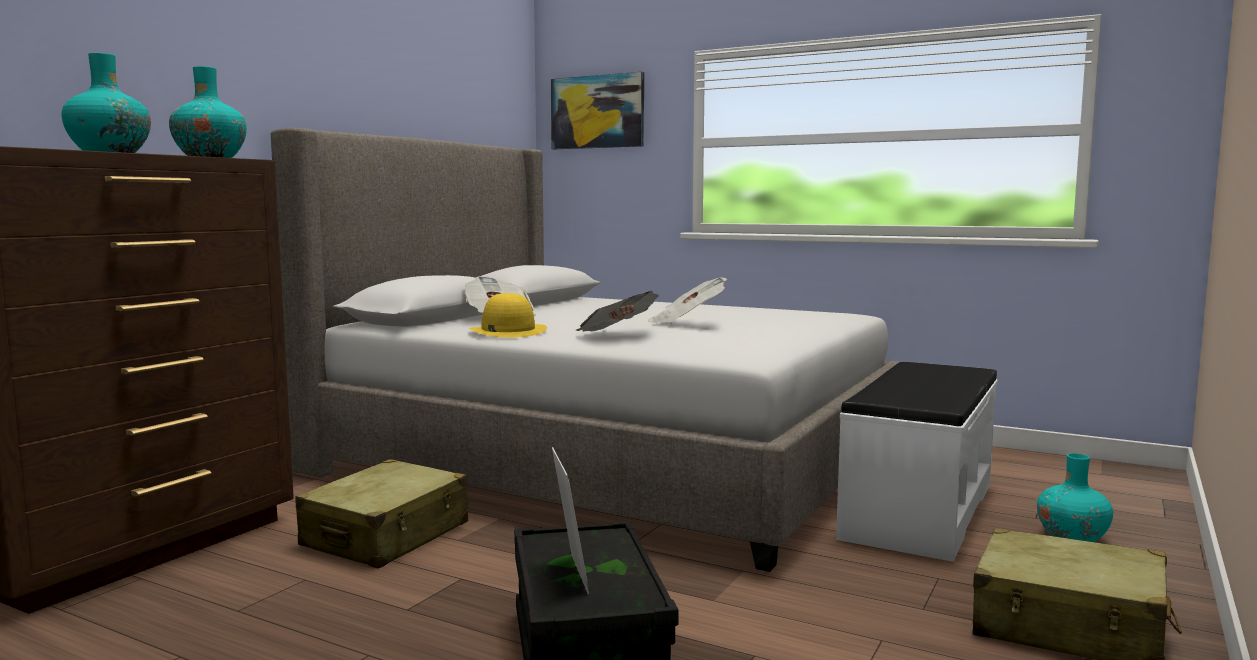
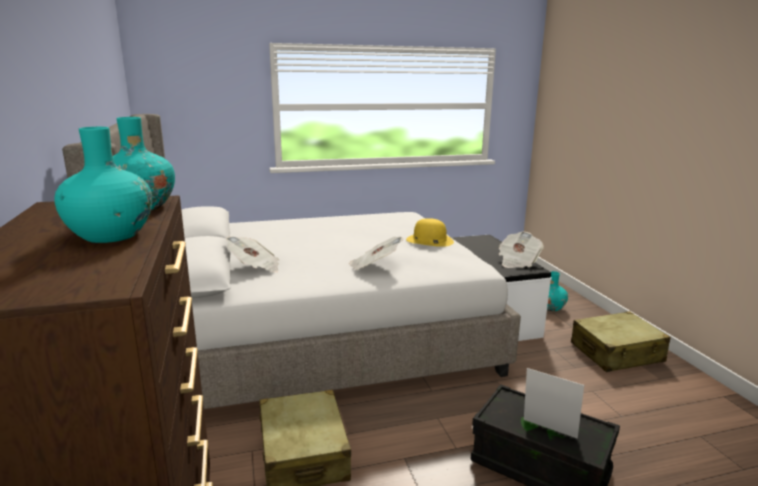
camera: 45 degrees left, 10 degrees up
yellow hat [469,293,547,338] -> yellow hat moved to [406,218,454,247]
picture [551,72,644,149] -> none
newspaper [648,277,727,323] -> newspaper moved to [498,231,544,268]

